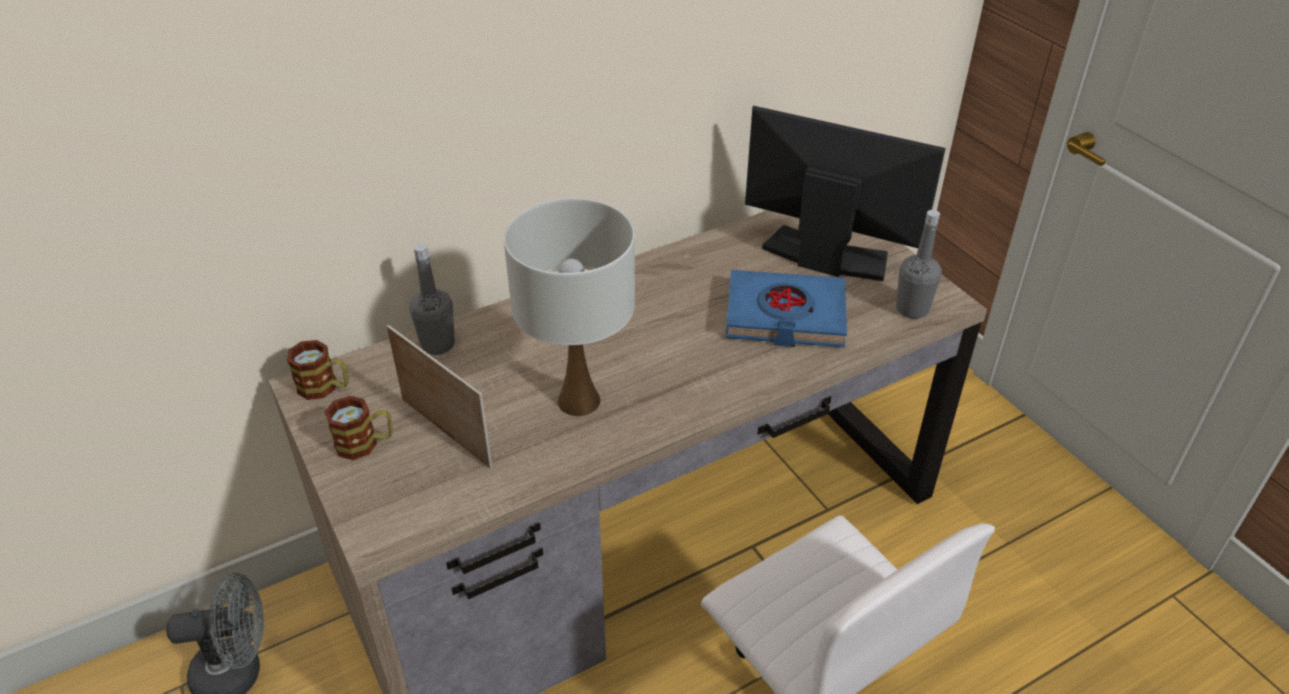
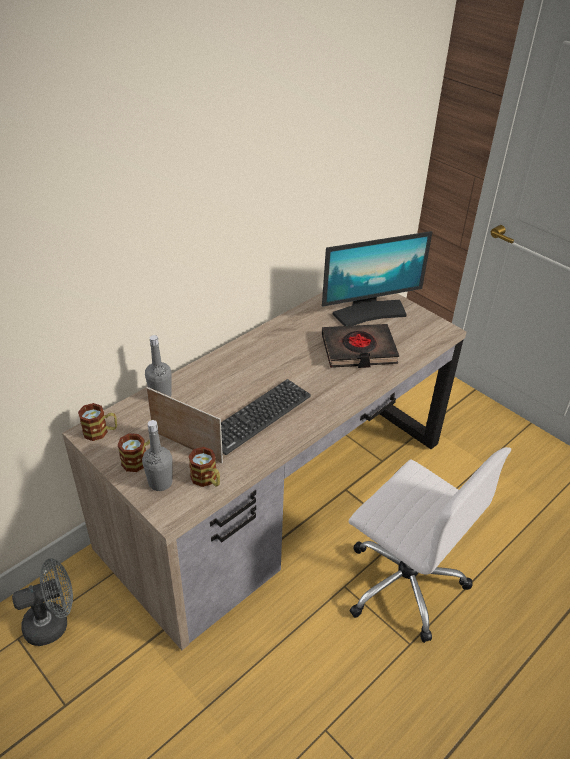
camera: 15 degrees left, 0 degrees up
white table lamp [504,199,635,416] -> keyboard [221,379,311,455]
blue book [726,270,847,347] -> black book [321,324,399,368]
monitor [745,106,946,281] -> monitor turned 150 degrees clockwise [322,231,433,326]
grey bottle [896,210,942,319] -> grey bottle moved to [142,420,173,491]
none -> mug [188,447,220,487]

